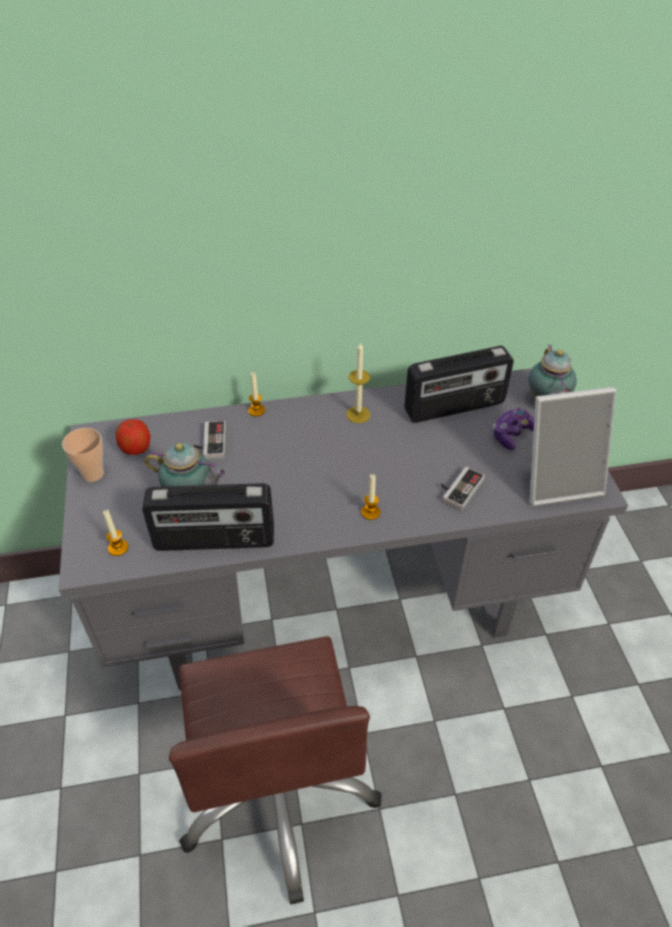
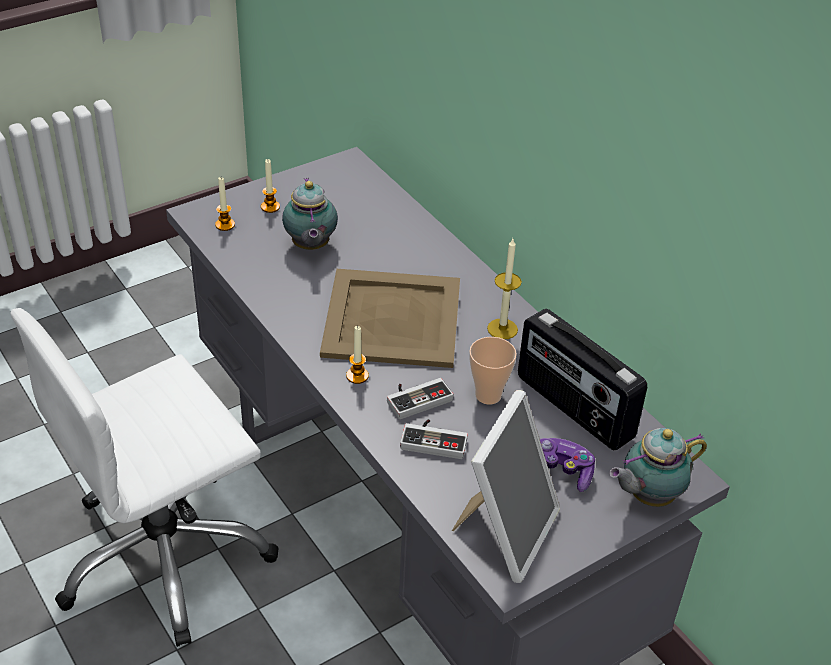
camera: 65 degrees right, 5 degrees down
cup [62,428,104,482] -> cup moved to [469,337,517,405]
apple [115,419,151,455] -> none
radio [142,483,274,551] -> none
brown office chair [169,636,381,905] -> white office chair [10,308,279,647]
game controller [194,421,226,460] -> game controller moved to [387,378,454,420]
candle [248,372,265,417] -> candle moved to [261,159,280,213]
picture frame [530,387,616,506] -> picture frame turned 120 degrees counterclockwise [452,390,560,583]
none -> beige tray [320,269,460,368]

